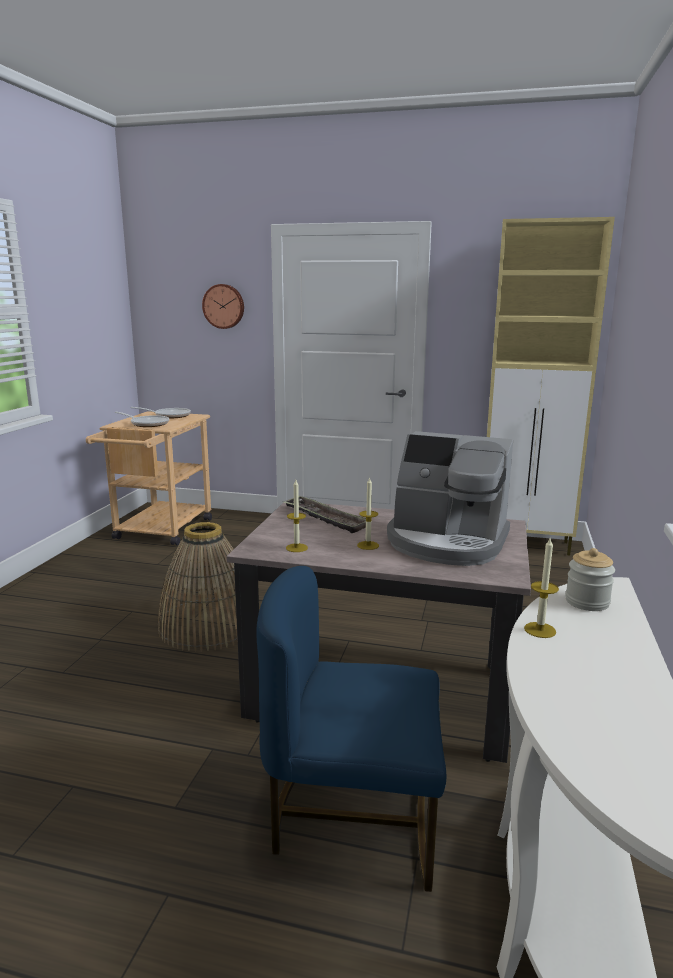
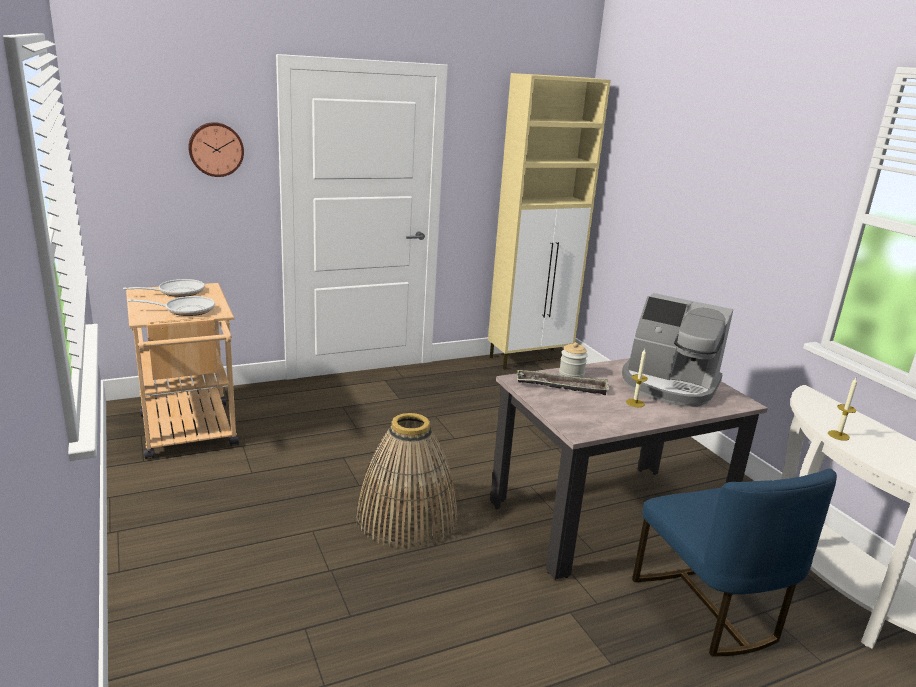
camera: 40 degrees left, 5 degrees up
blue chair [256,566,446,892] -> blue chair turned 75 degrees counterclockwise [632,469,837,657]
candle [286,480,308,552] -> none
coffee machine [387,431,513,566] -> coffee machine turned 45 degrees clockwise [622,293,733,407]
jar [565,548,615,611] -> jar moved to [559,342,588,378]

